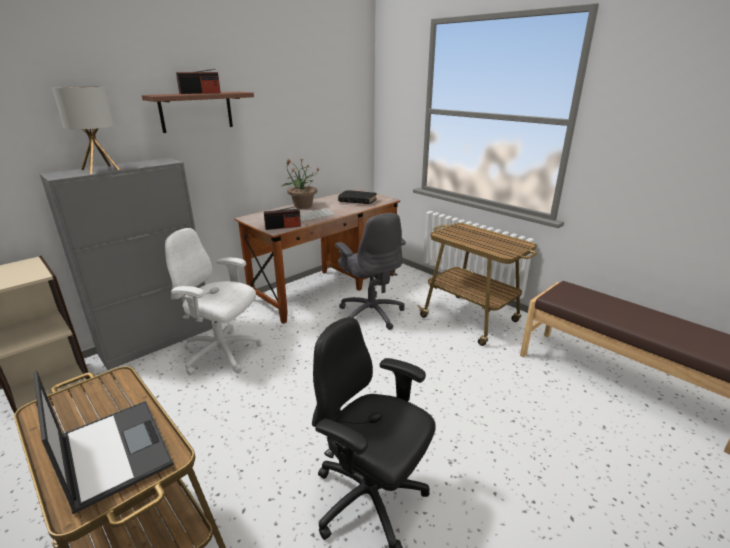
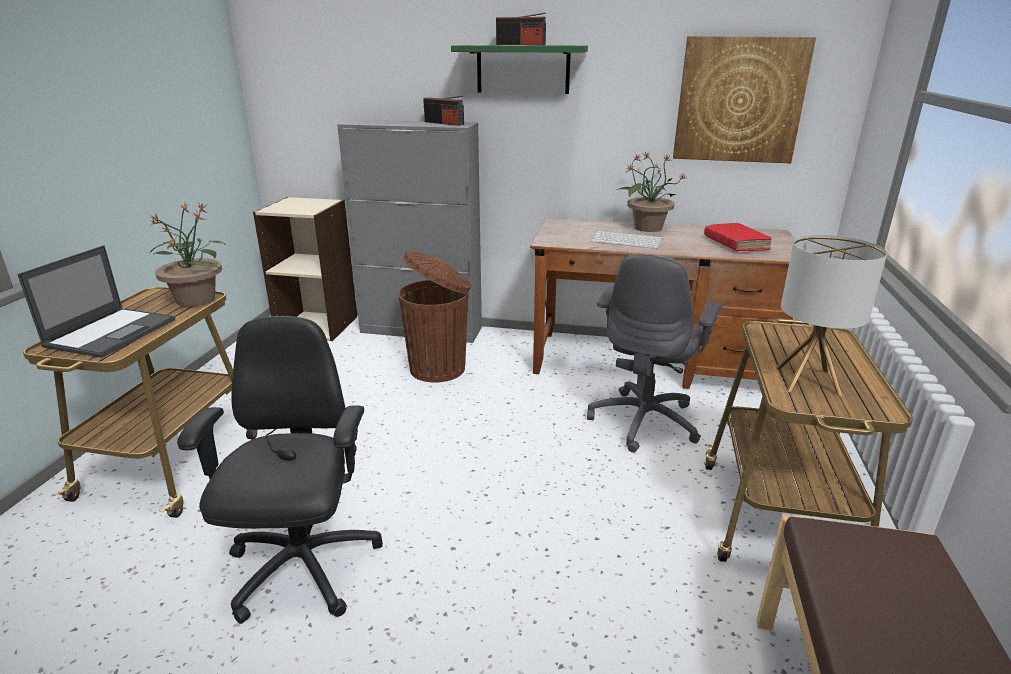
camera: 55 degrees right, 0 degrees up
table lamp [52,86,120,174] -> table lamp moved to [775,235,887,396]
brown shelf [142,92,254,133] -> green shelf [451,45,588,94]
white office chair [165,228,262,375] -> brown trash can [398,251,472,383]
radio [264,206,301,230] -> radio moved to [423,96,464,126]
black book [338,190,377,204] -> red book [704,223,772,251]
none -> potted plant [150,203,226,307]
none -> picture [673,36,816,163]

